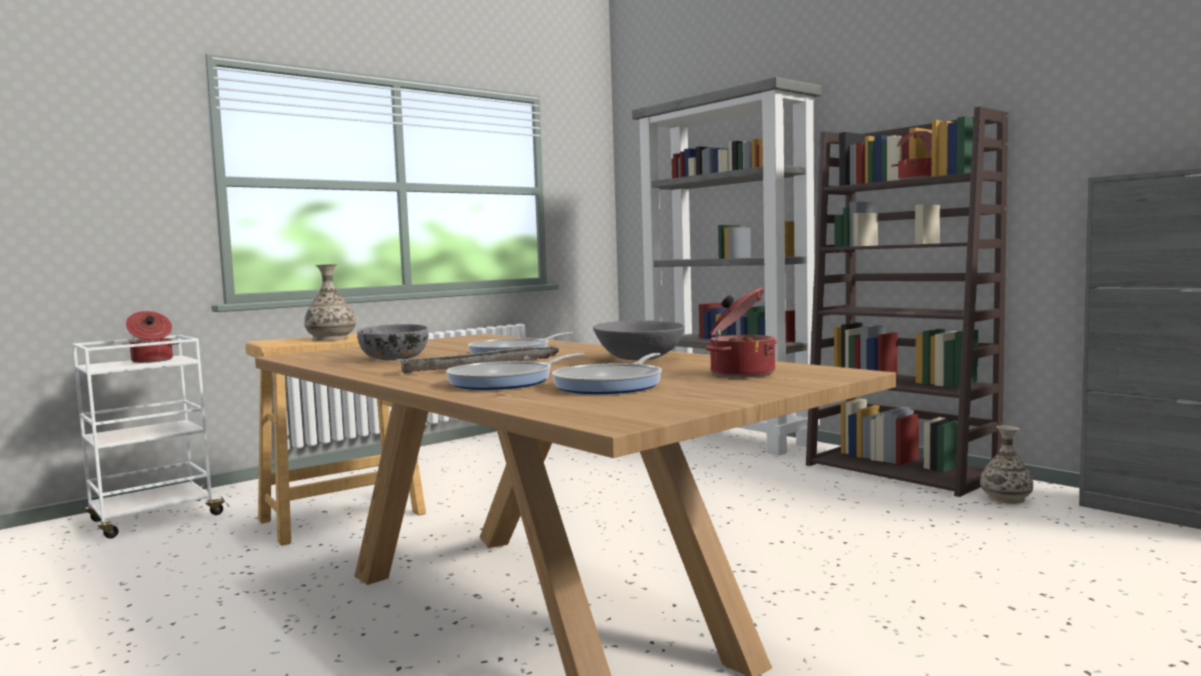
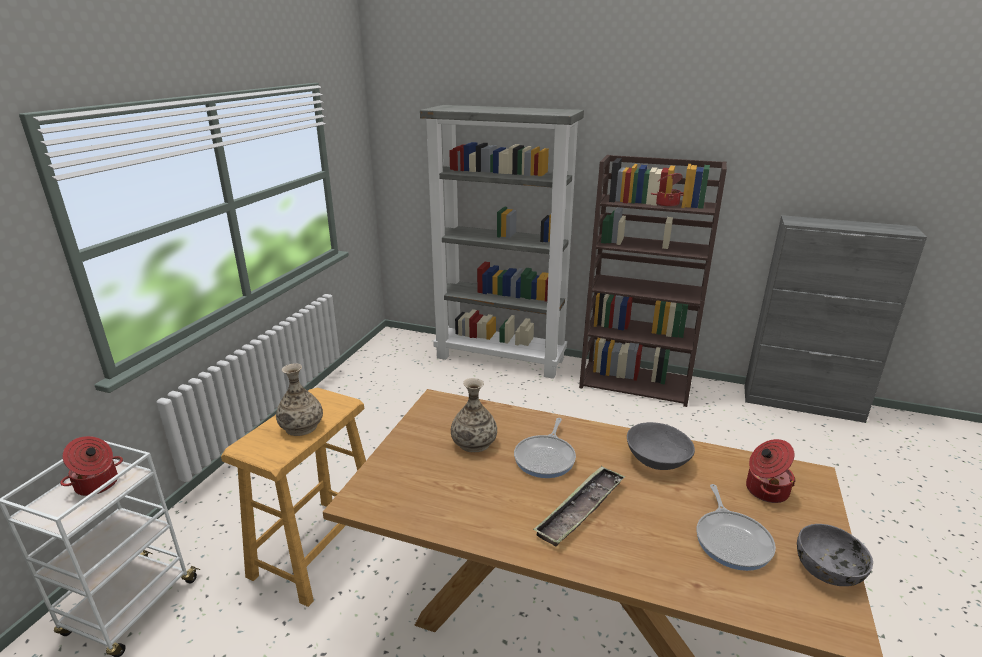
camera: 30 degrees left, 20 degrees up
grey bowl [357,324,429,360] -> grey bowl moved to [797,524,873,586]
frying pan [446,353,585,390] -> none
vase [980,425,1034,504] -> vase moved to [451,378,497,452]

